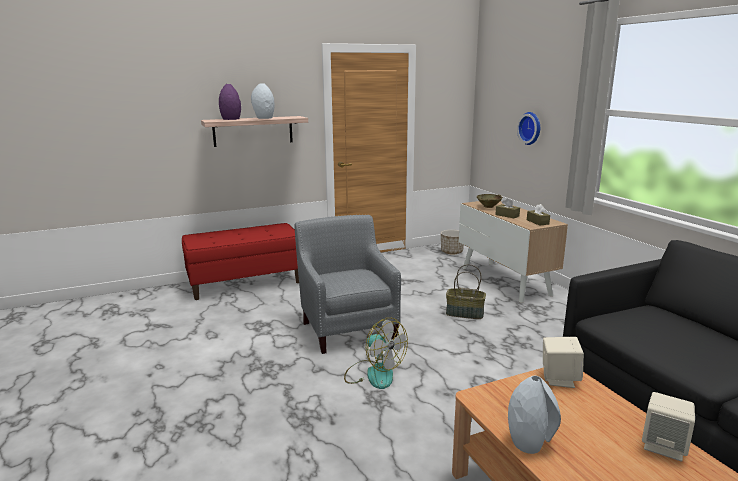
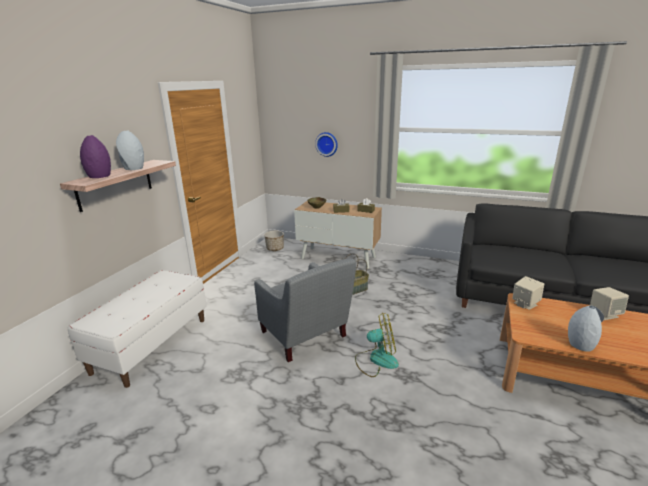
camera: 45 degrees left, 5 degrees up
red bench [182,223,299,300] -> white bench [68,270,207,388]
grey armchair [294,215,401,354] -> grey armchair turned 150 degrees counterclockwise [254,258,356,362]

